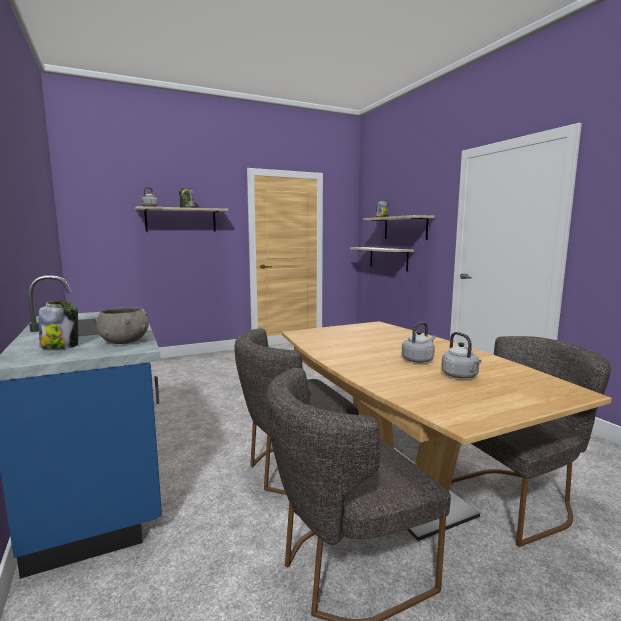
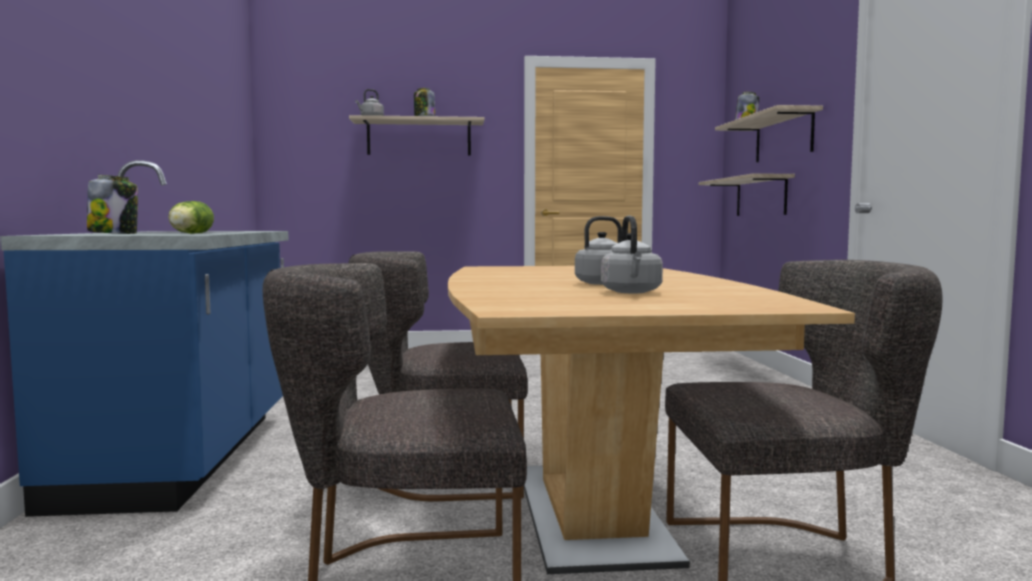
camera: 20 degrees right, 5 degrees down
grey bowl [95,307,149,344] -> lettuce [168,201,214,234]

